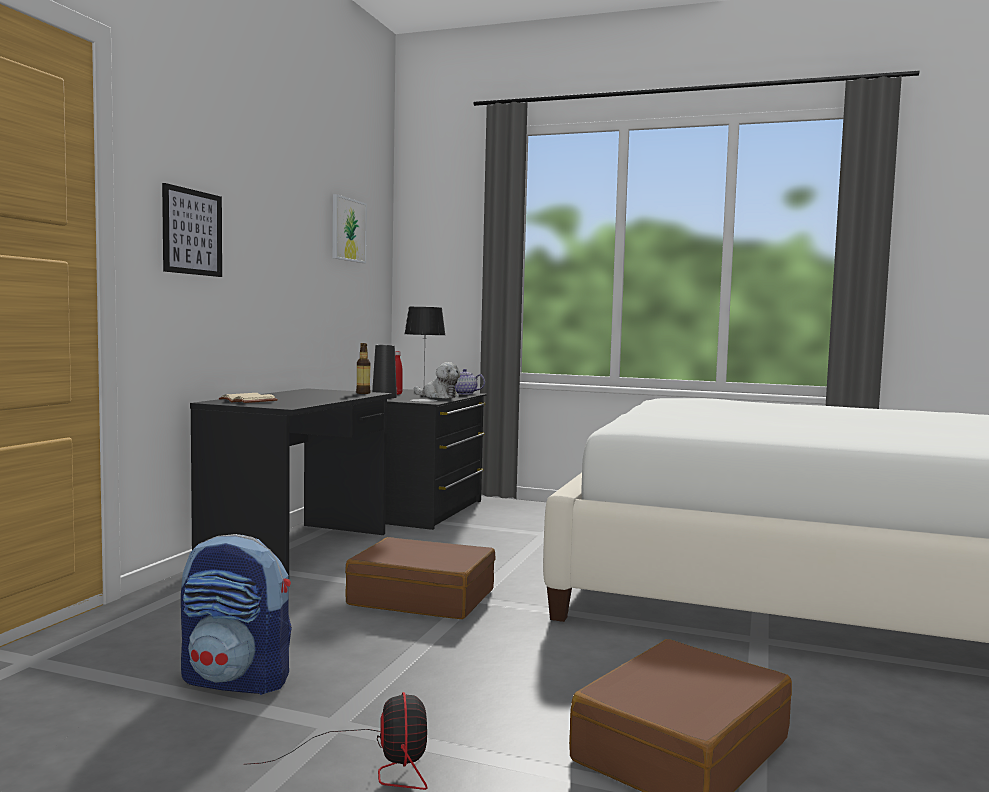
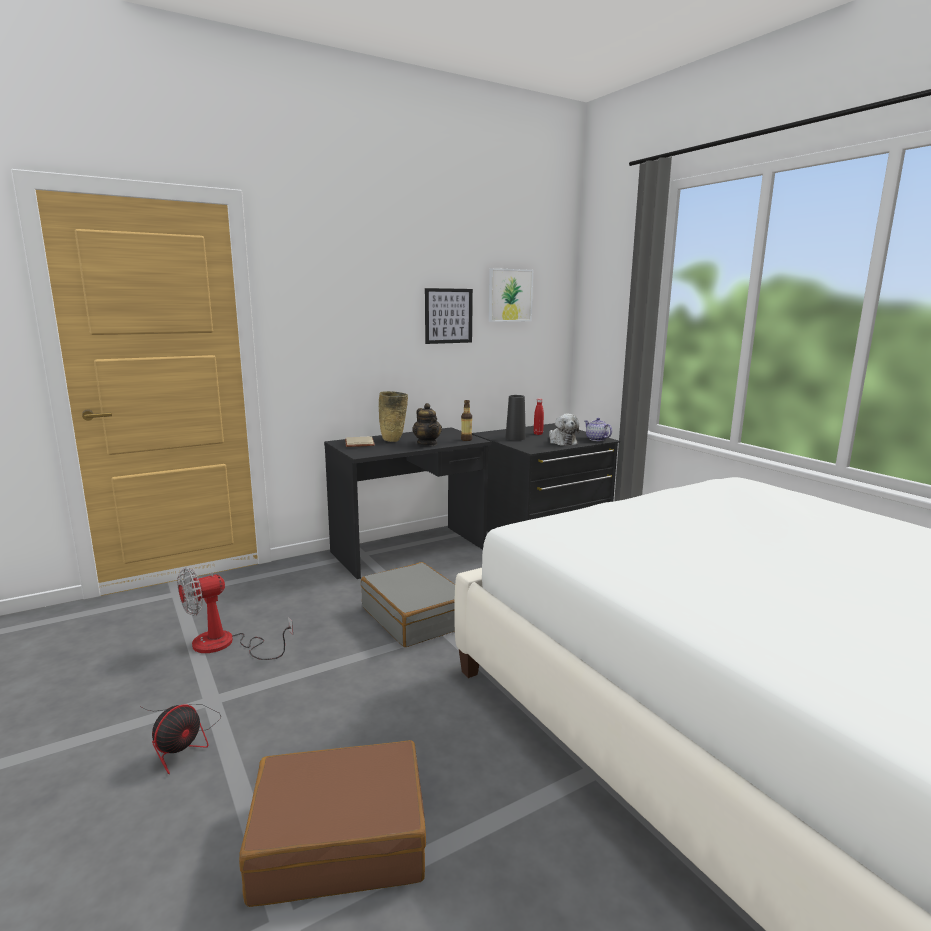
camera: 40 degrees right, 10 degrees up
picture [162,183,222,277] -> picture moved to [425,288,473,344]
backpack [181,534,292,695] -> fan [177,568,293,660]
brown suitcase [345,537,495,619] -> grey suitcase [361,562,455,647]
table lamp [405,307,445,402] -> none
none -> beige vase [379,391,408,442]
none -> teapot [412,403,442,446]

